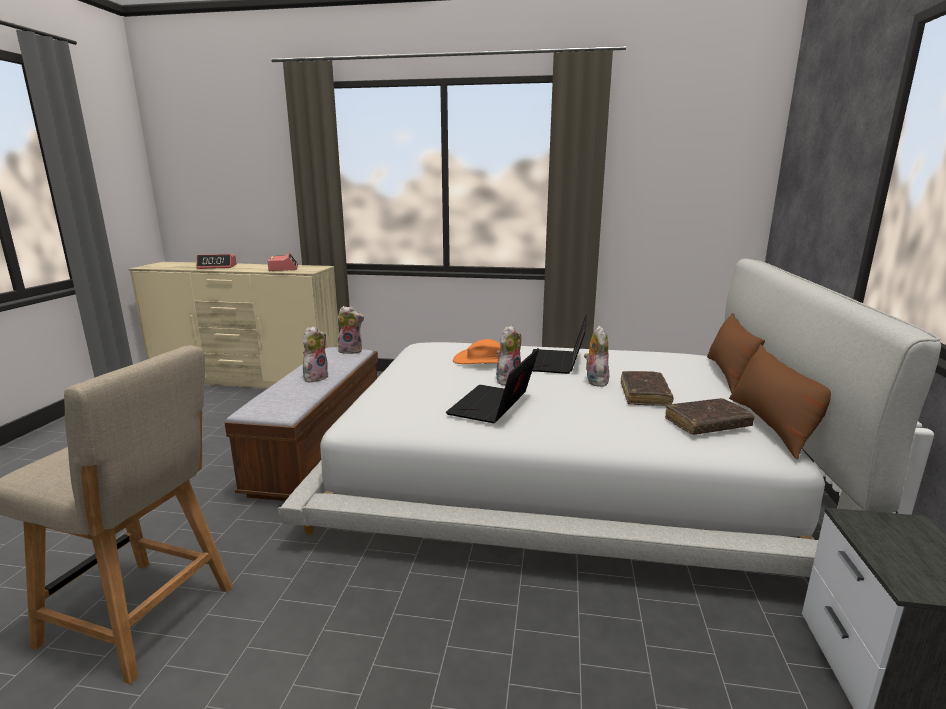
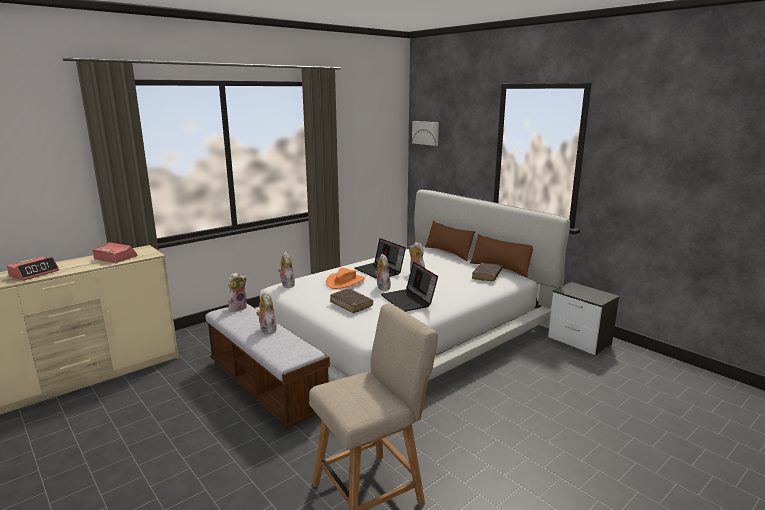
camera: 50 degrees left, 0 degrees up
brown book [621,371,674,405] -> brown book moved to [330,289,373,313]
none -> plush toy [278,252,295,288]
none -> picture [412,121,439,146]

